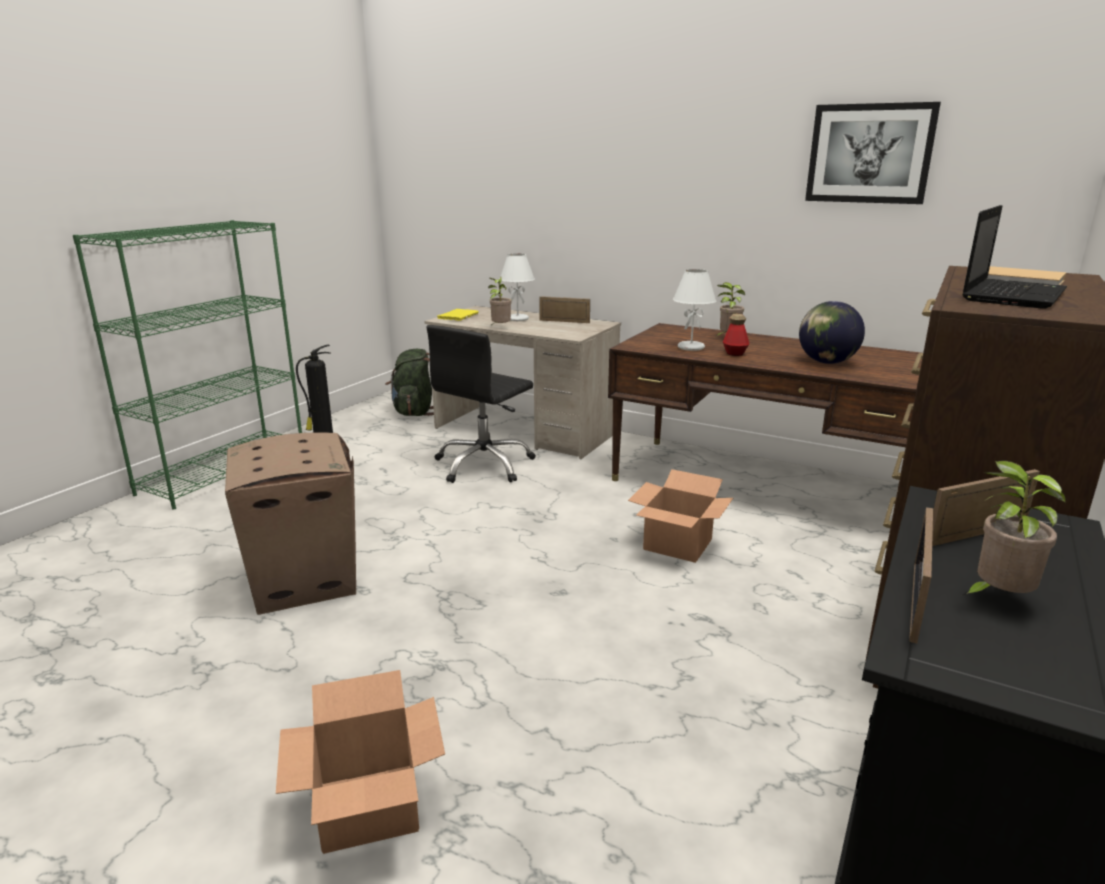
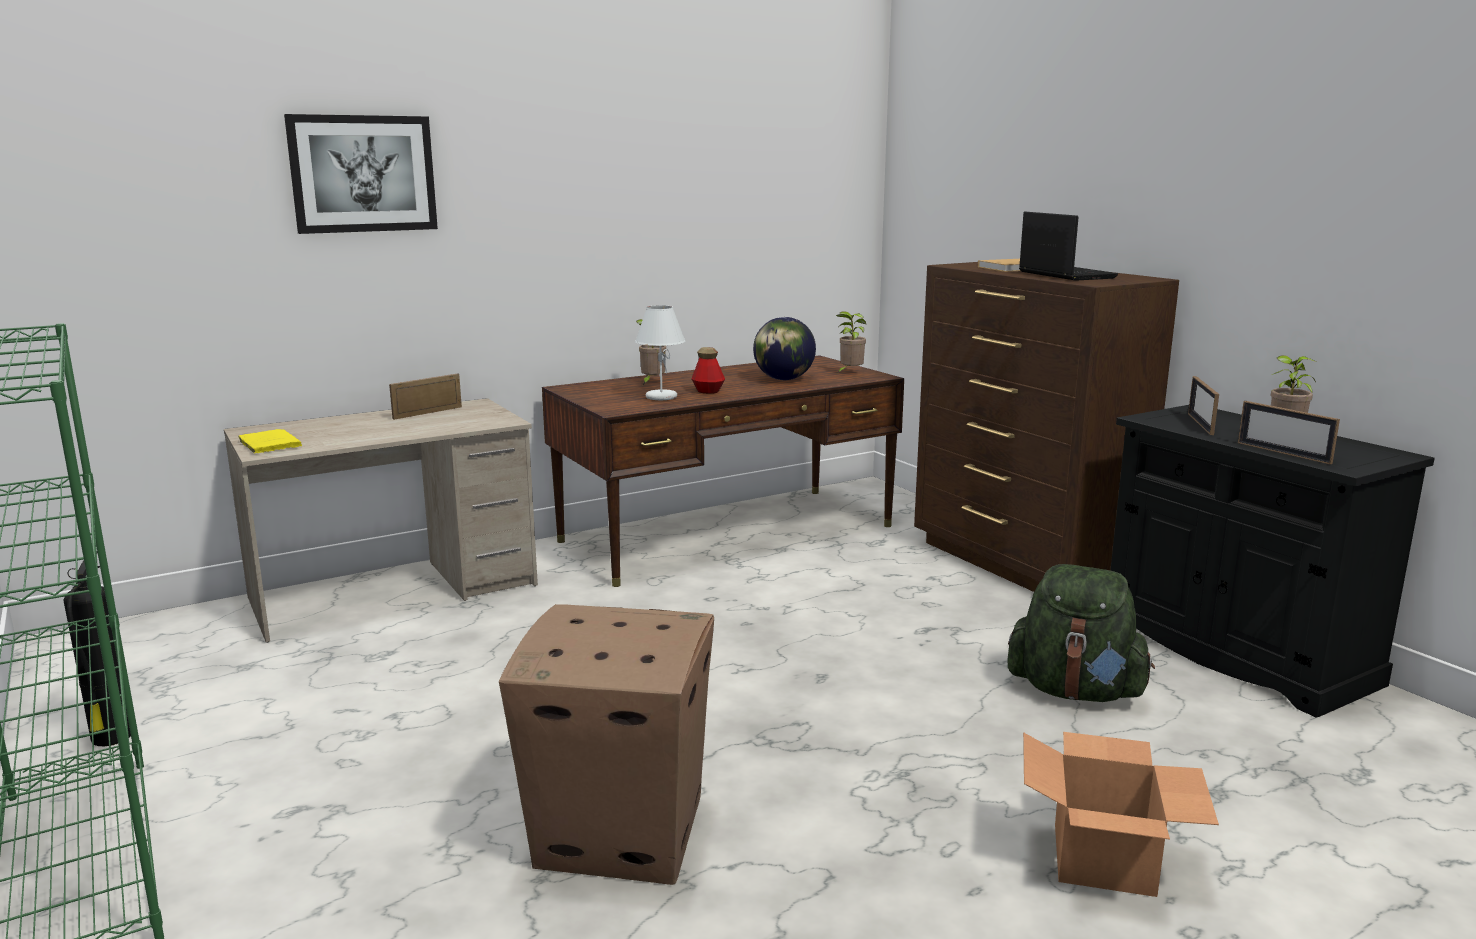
camera: 60 degrees left, 5 degrees down
green backpack [385,349,434,416] -> green backpack moved to [1007,564,1155,702]
black office chair [427,325,536,483] -> none
potted plant [488,277,512,326] -> potted plant moved to [836,311,866,373]
white table lamp [500,253,535,321] -> none
cardboard box [628,469,733,563] -> none
picture [805,102,941,204] -> picture moved to [284,114,438,234]

